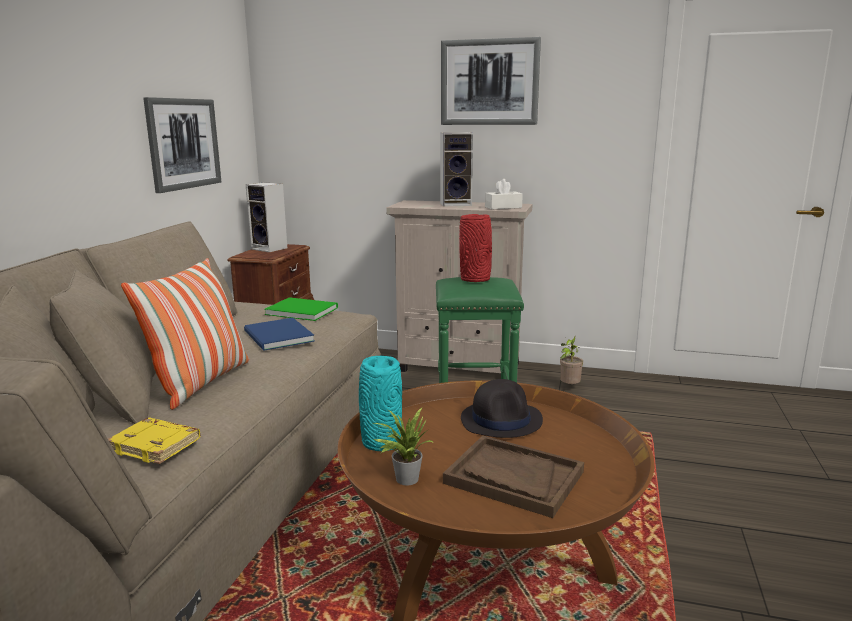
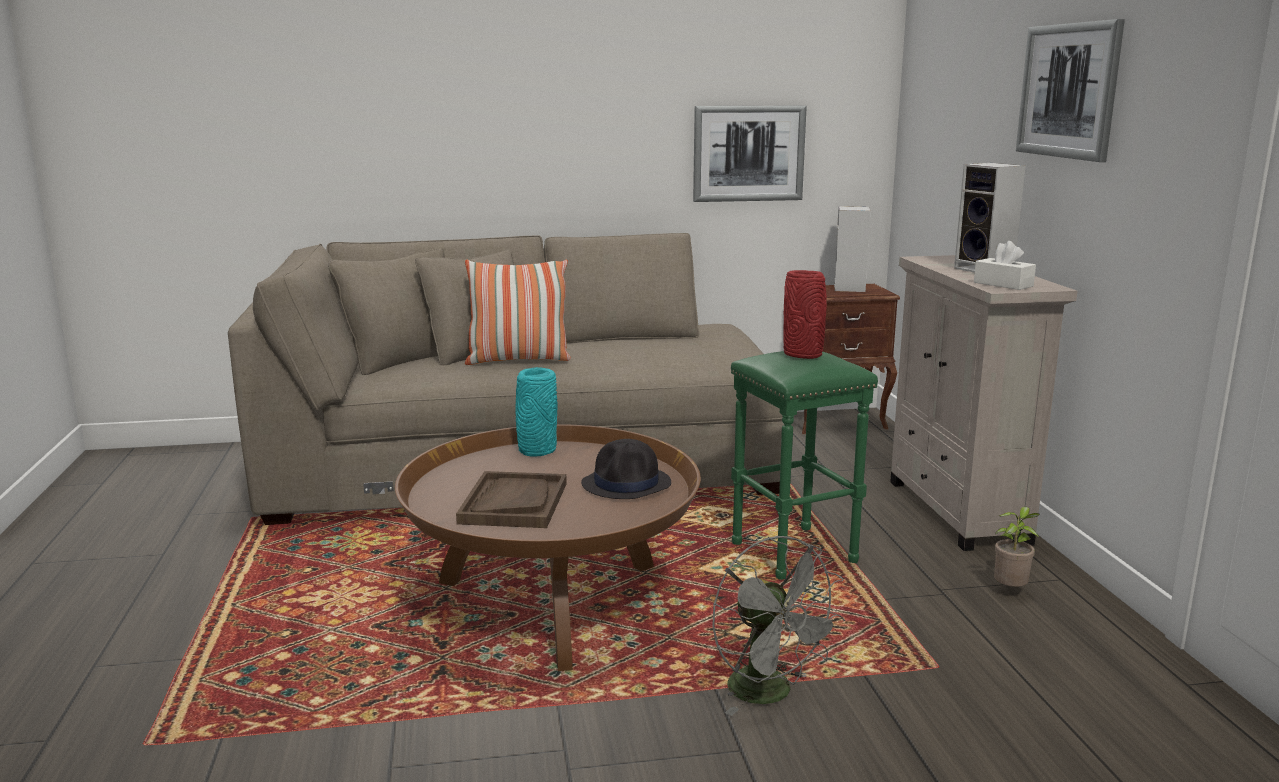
camera: 65 degrees right, 0 degrees up
yellow book [108,417,201,464] -> none
blue book [244,318,314,351] -> none
green book [264,297,338,321] -> none
potted plant [373,408,435,486] -> none
none -> grey fan [712,536,845,716]

